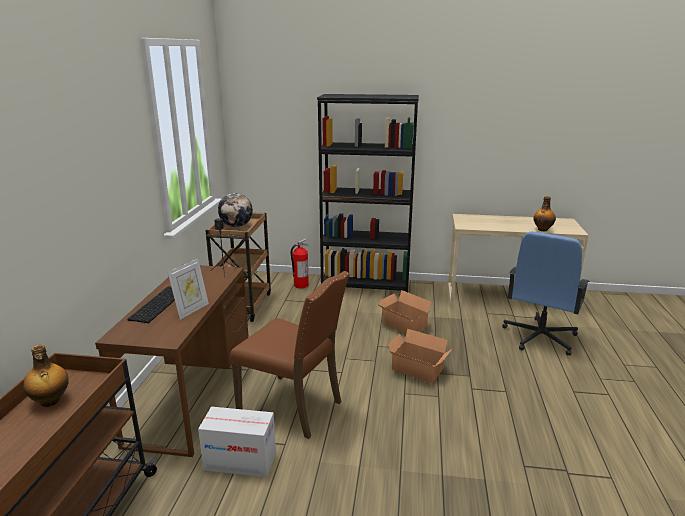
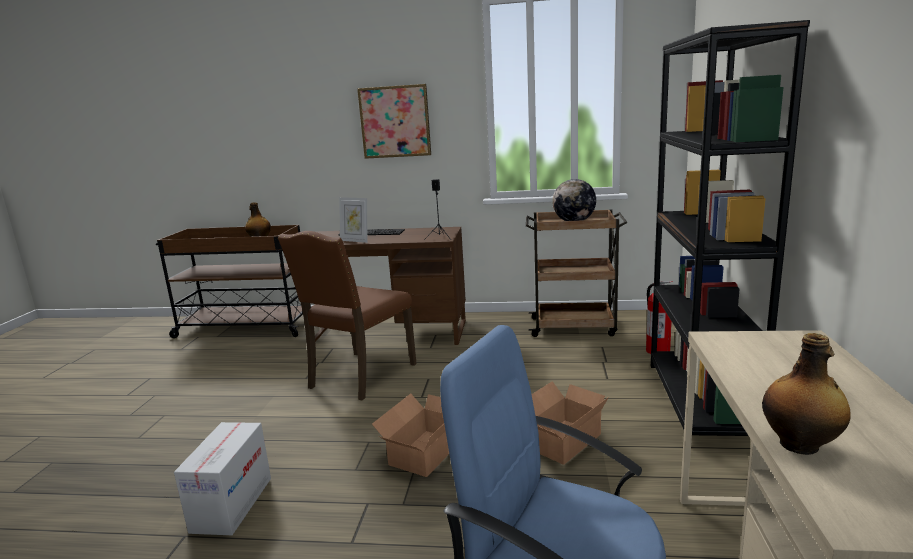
camera: 90 degrees right, 5 degrees down
cardboard box [198,407,276,477] -> cardboard box moved to [174,422,271,535]
none -> picture [357,84,431,159]

